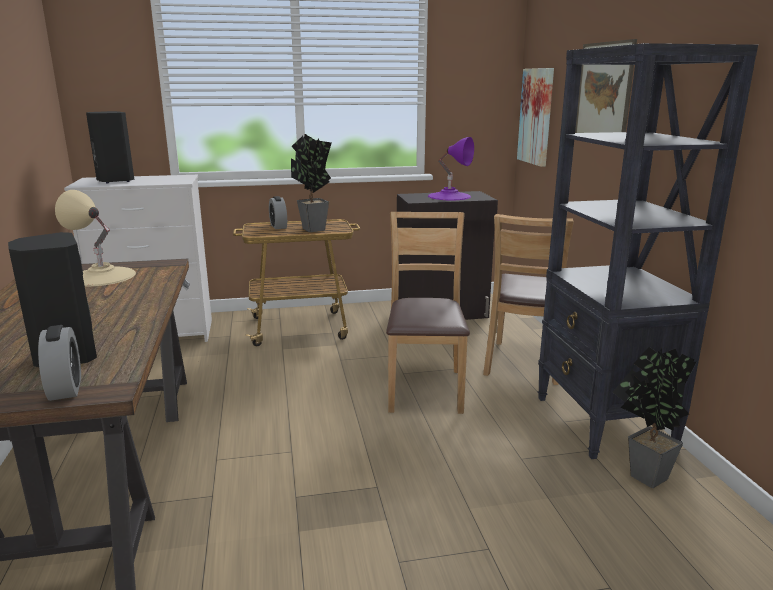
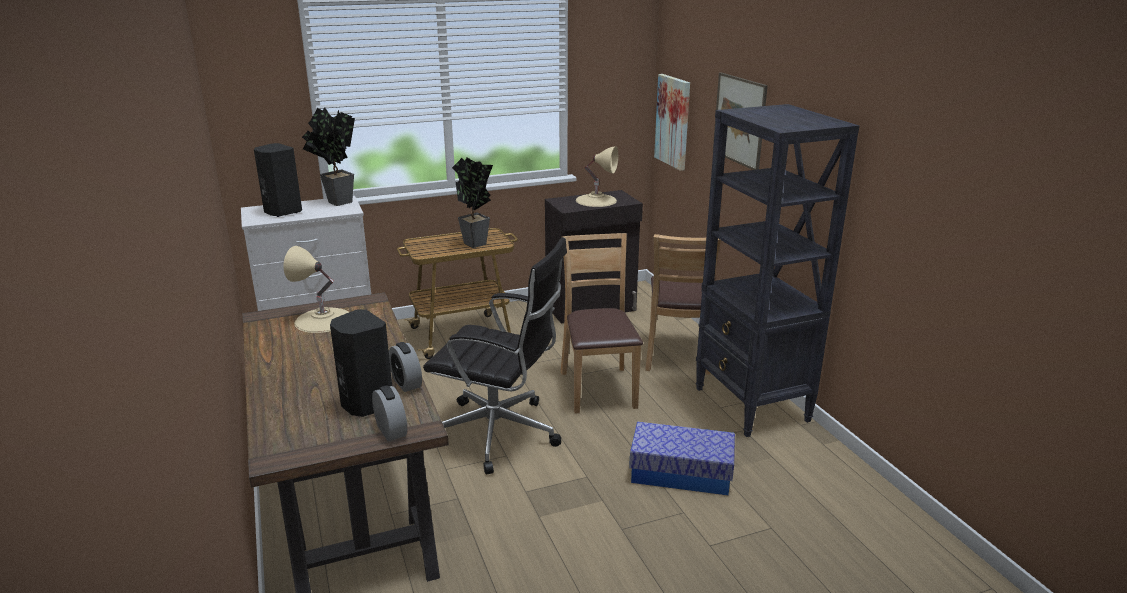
camera: 10 degrees left, 5 degrees up
alarm clock [269,196,287,229] -> alarm clock moved to [389,342,422,392]
purple table lamp [428,137,474,200] -> beige table lamp [576,146,618,207]
potted plant [612,347,696,488] -> potted plant moved to [302,108,355,206]
none -> black office chair [423,237,567,474]
none -> storage box [629,422,735,495]

